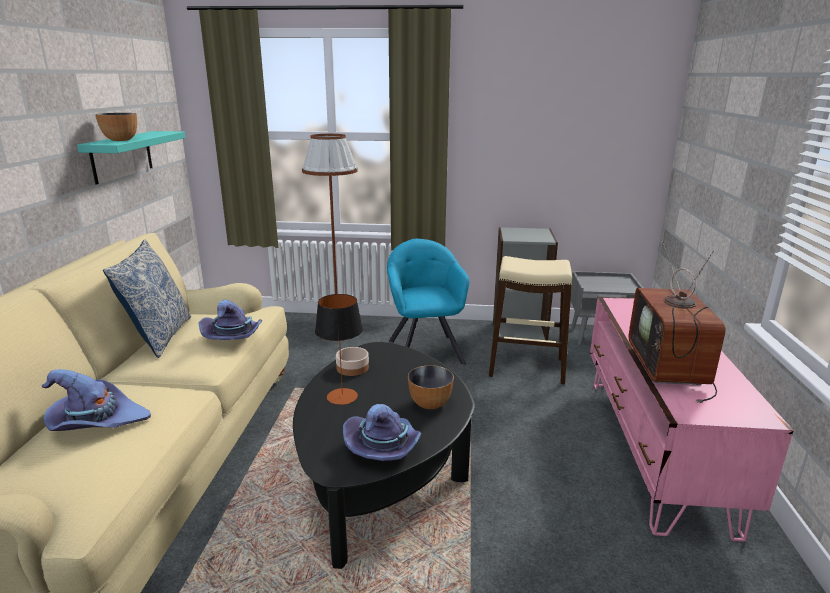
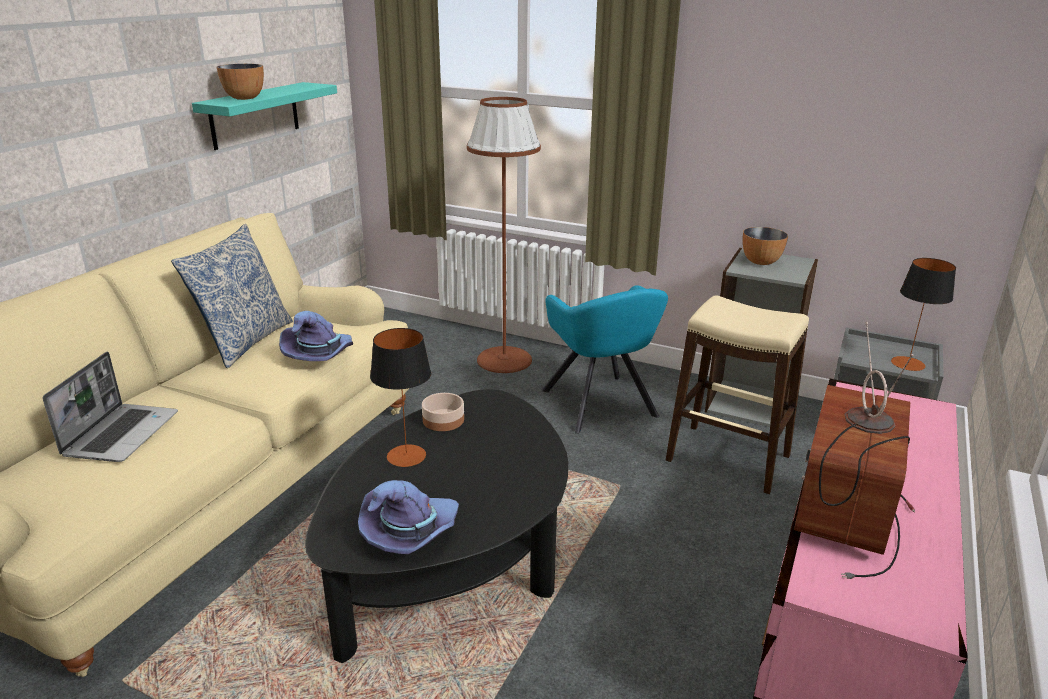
camera: 20 degrees right, 5 degrees up
purple hat [42,369,151,431] -> laptop [43,352,178,462]
turquoise armchair [387,239,469,365] -> turquoise armchair turned 150 degrees clockwise [542,285,668,434]
bowl [408,365,454,409] -> bowl moved to [743,227,788,265]
none -> table lamp [891,258,956,371]

